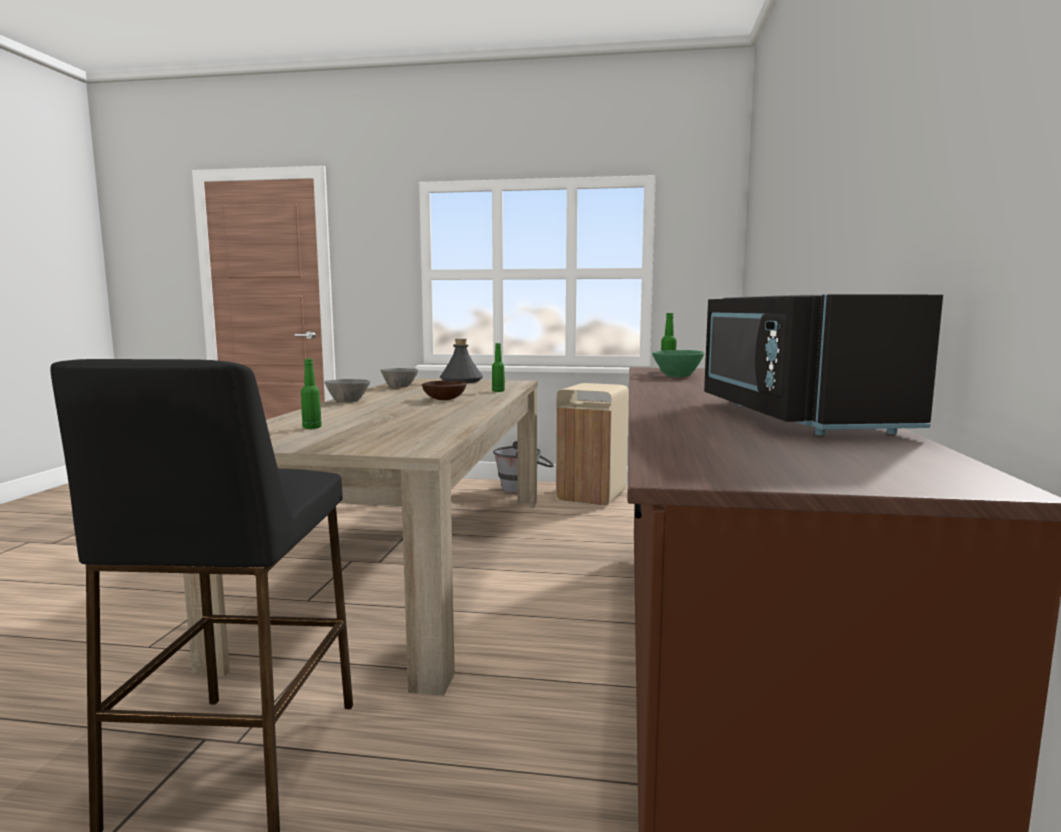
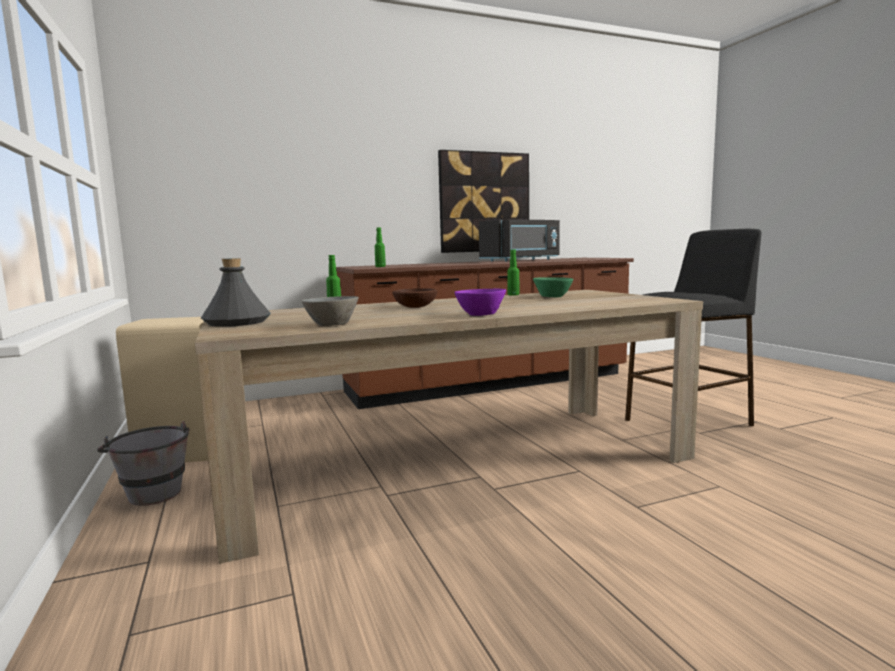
camera: 120 degrees left, 0 degrees up
green bottle [301,359,322,429] -> green bottle moved to [507,249,520,296]
grey bowl [324,379,370,402] -> purple bowl [454,289,506,316]
green bowl [652,350,704,377] -> green bowl moved to [533,277,573,297]
none -> picture [438,150,529,253]

